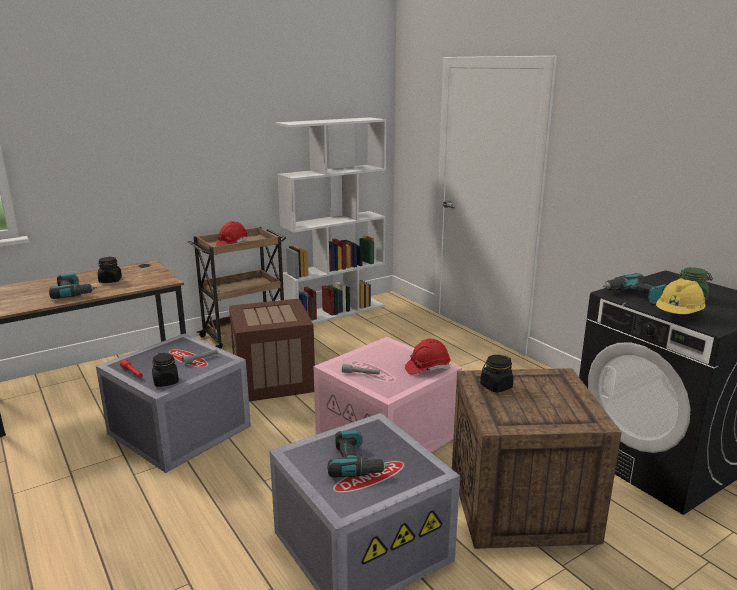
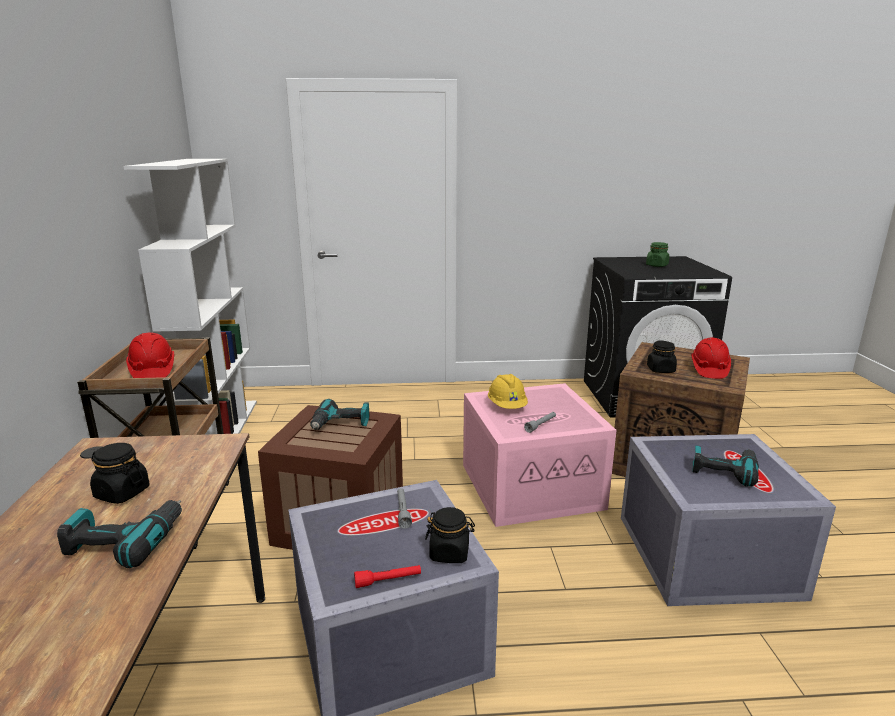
camera: 60 degrees left, 0 degrees up
red hard hat [405,339,450,375] -> red hard hat moved to [691,338,731,379]
power drill [603,273,667,304] -> power drill moved to [310,399,369,430]
yellow hard hat [656,278,706,314] -> yellow hard hat moved to [488,374,528,409]

